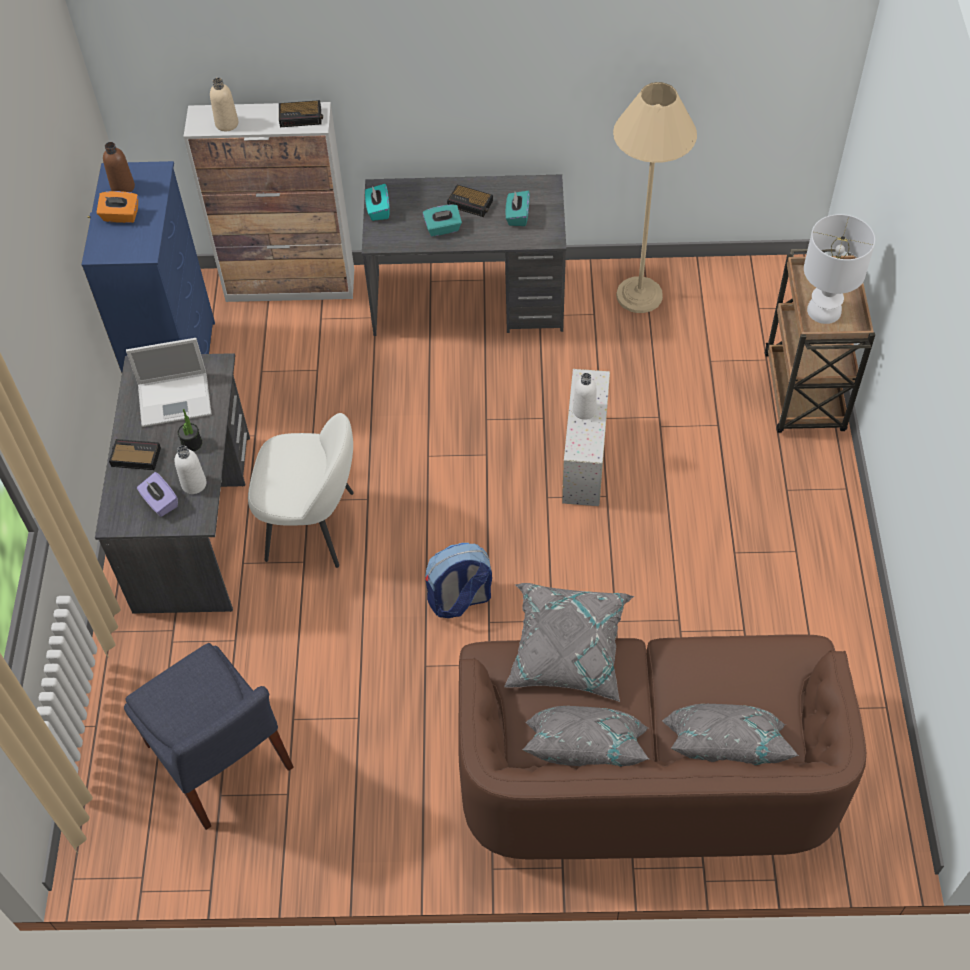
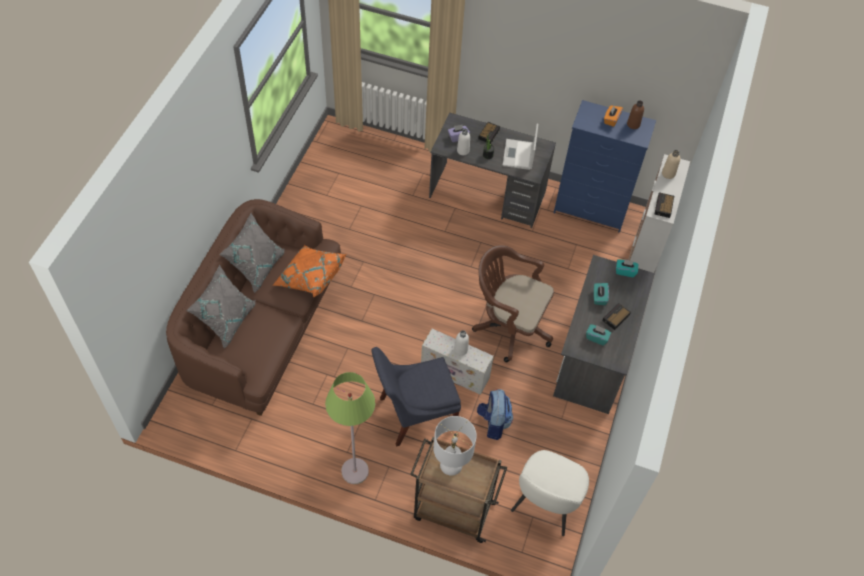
camera: 105 degrees right, 0 degrees up
blue chair [124,643,294,830] -> blue chair moved to [371,347,461,446]
white chair [248,413,354,568] -> white chair moved to [511,450,589,536]
backpack [425,543,492,618] -> backpack moved to [477,389,513,440]
grey pillow [504,583,634,702] -> orange pillow [272,245,347,298]
beige floor lamp [613,82,697,313] -> none
none -> green floor lamp [325,372,376,484]
none -> brown office chair [472,245,554,362]

